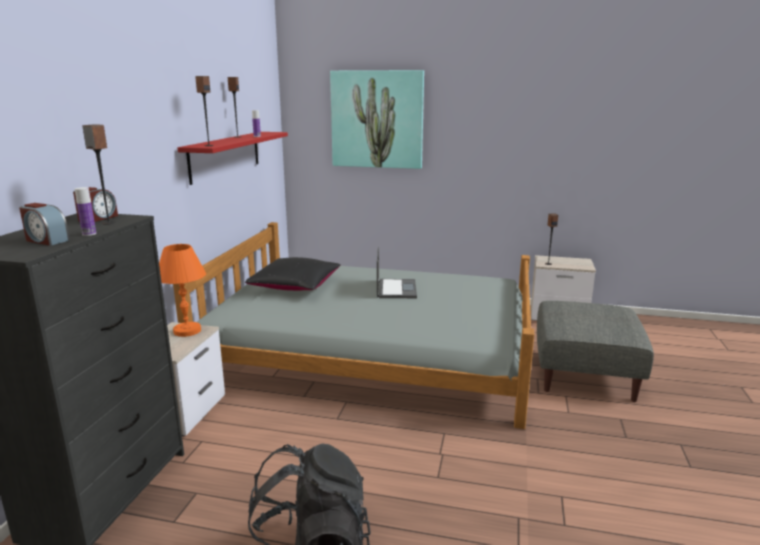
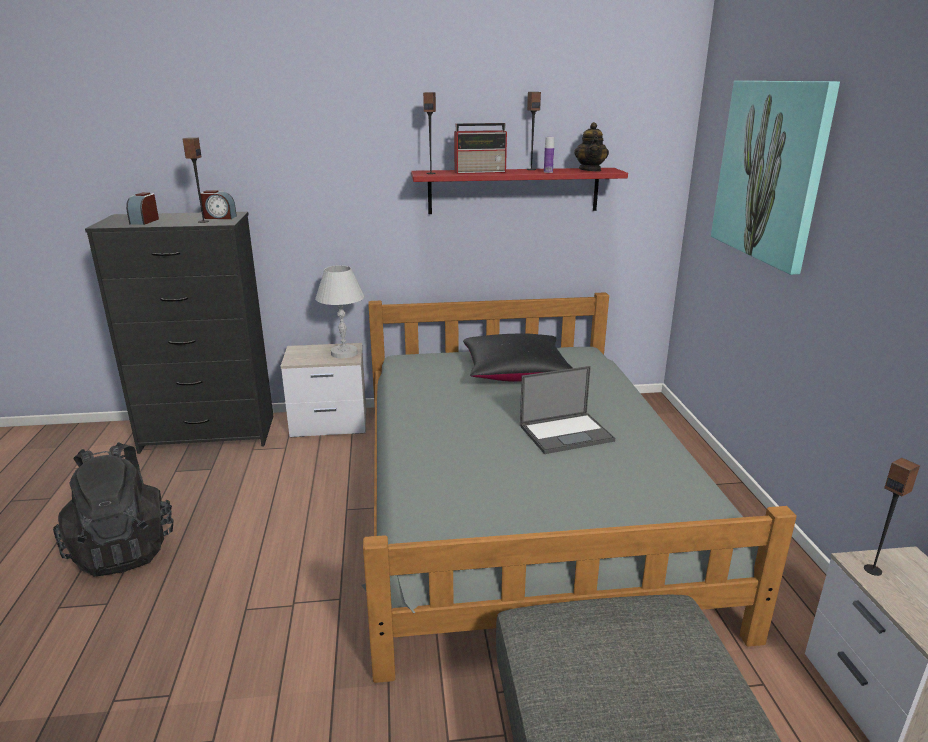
camera: 70 degrees right, 5 degrees up
bottle [75,187,96,236] -> none
orange table lamp [159,244,206,337] -> white table lamp [315,265,364,358]
none -> radio [454,123,508,174]
none -> teapot [574,122,609,171]

